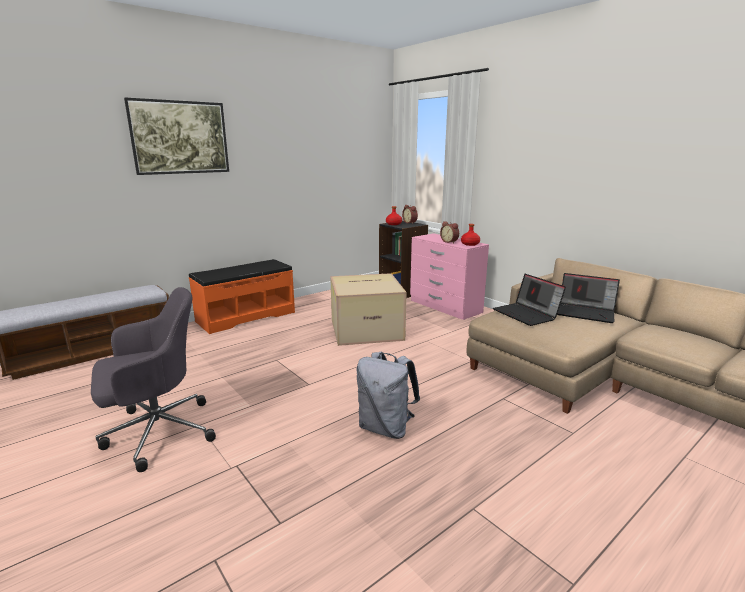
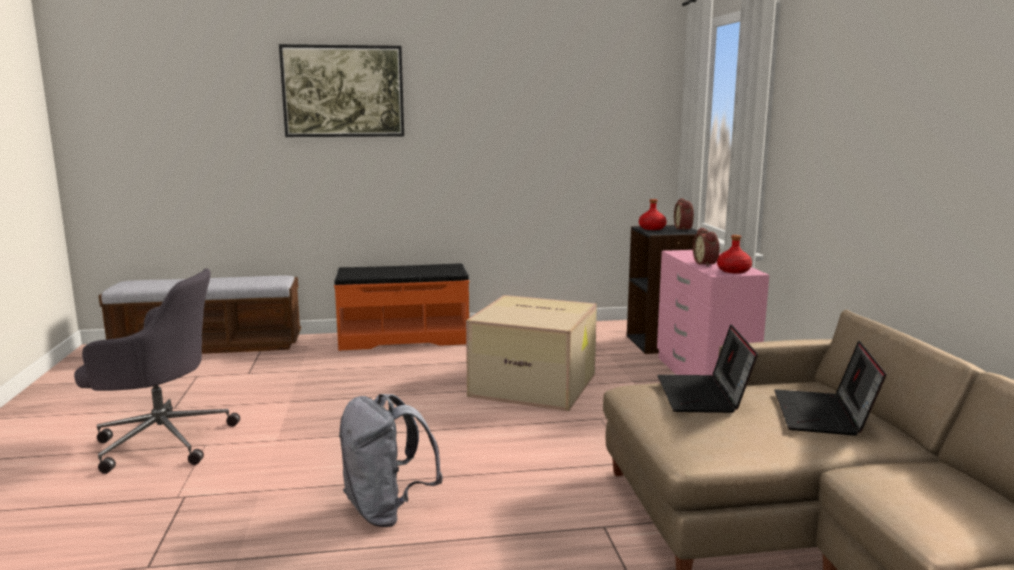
camera: 30 degrees right, 5 degrees down
laptop [557,273,620,323] -> laptop turned 45 degrees clockwise [774,341,887,436]

